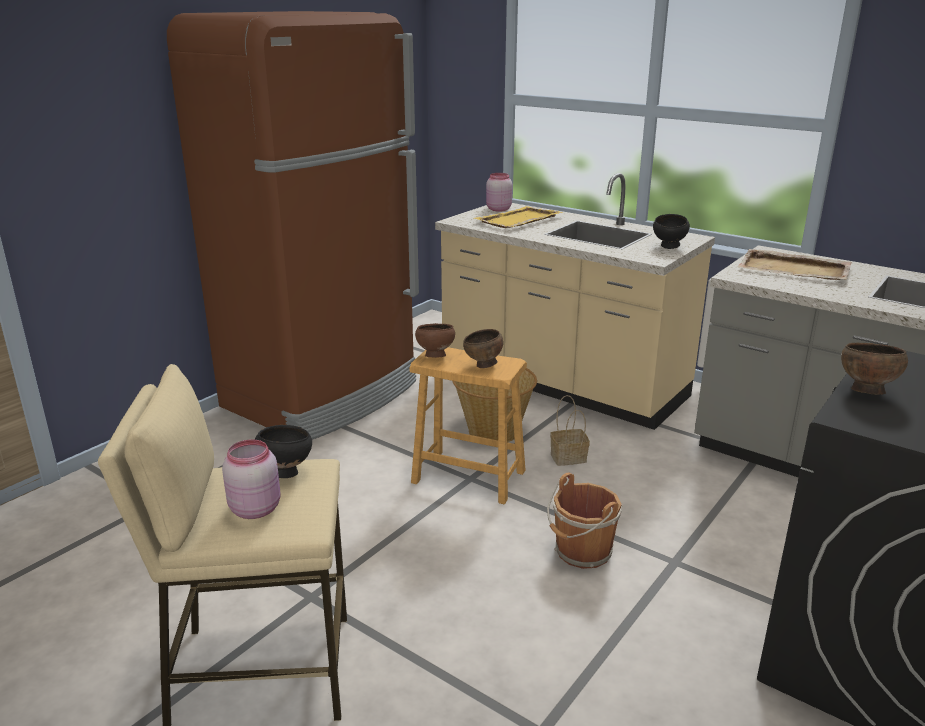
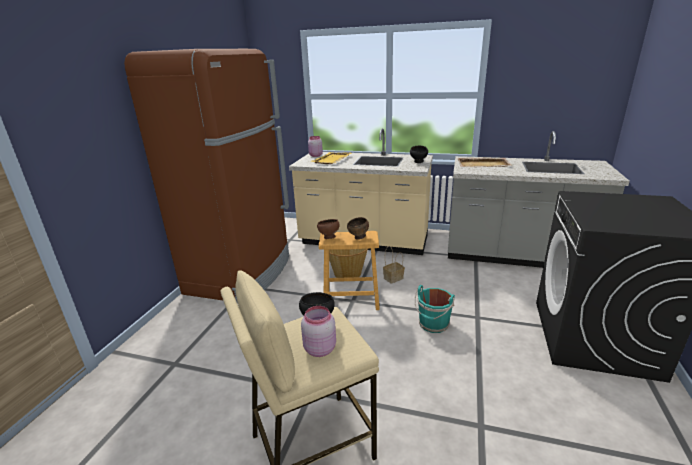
camera: 20 degrees left, 0 degrees up
brown bucket [547,473,623,569] -> turquoise bucket [415,285,455,333]
brown bowl [841,343,908,395] -> none

